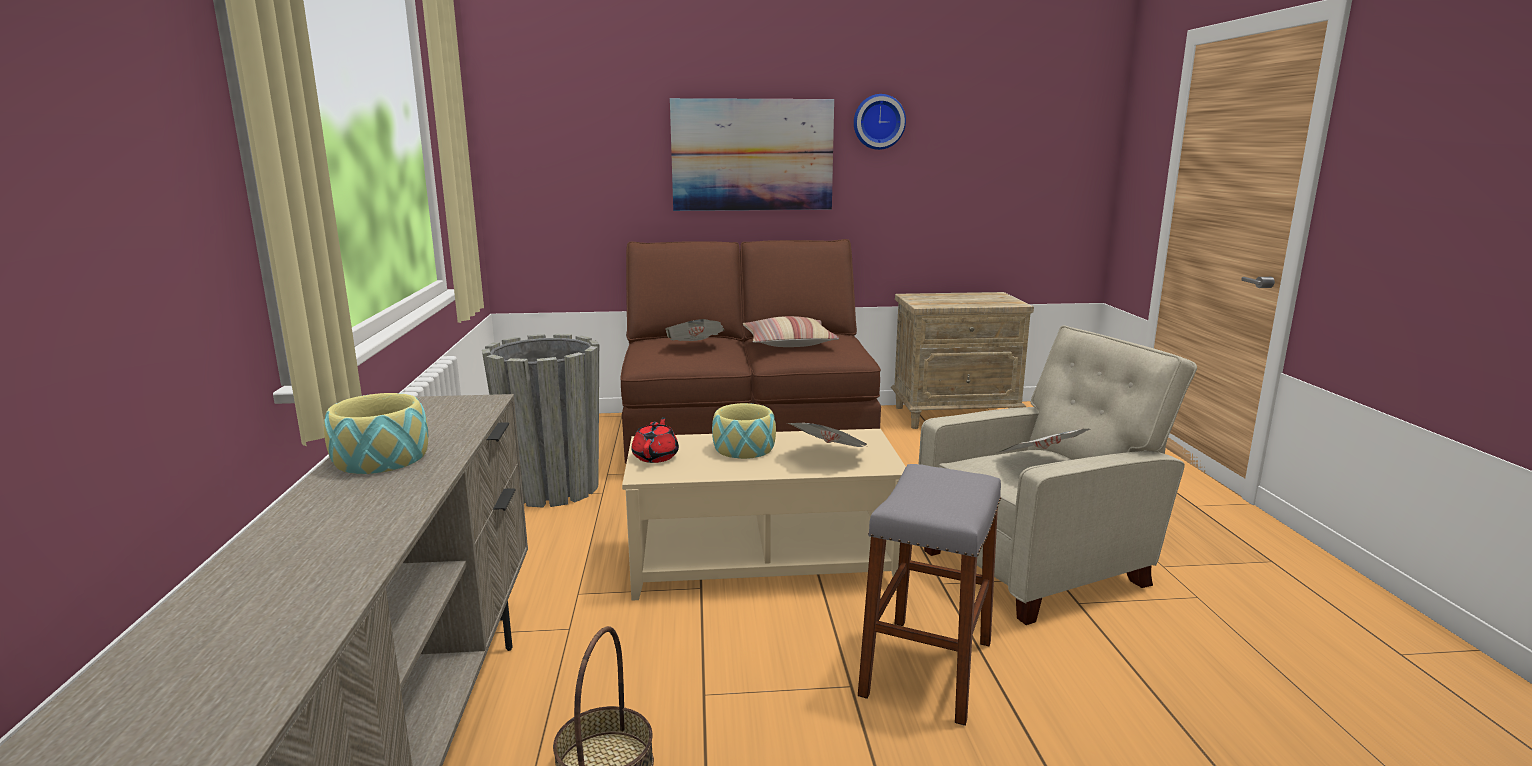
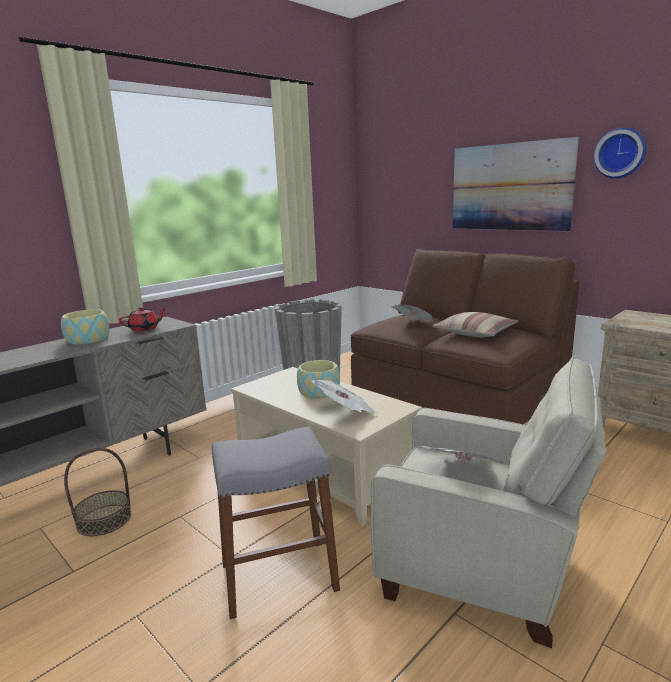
camera: 50 degrees right, 0 degrees up
red teapot [631,417,679,463] -> red teapot moved to [119,307,166,332]

